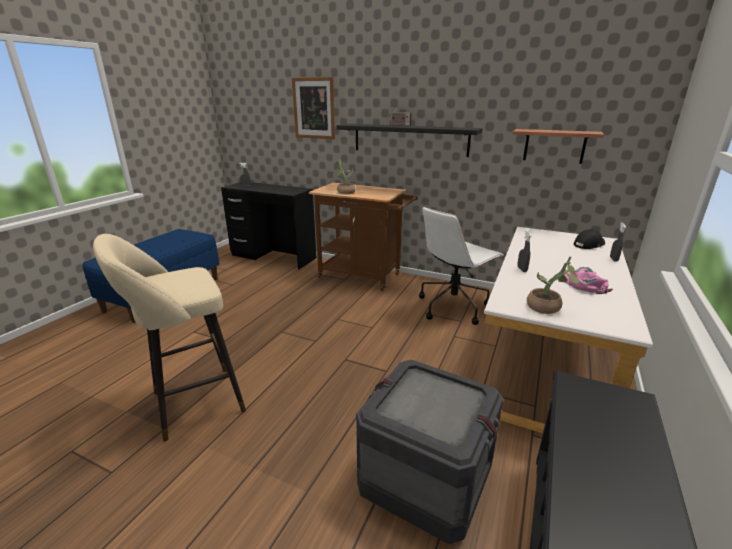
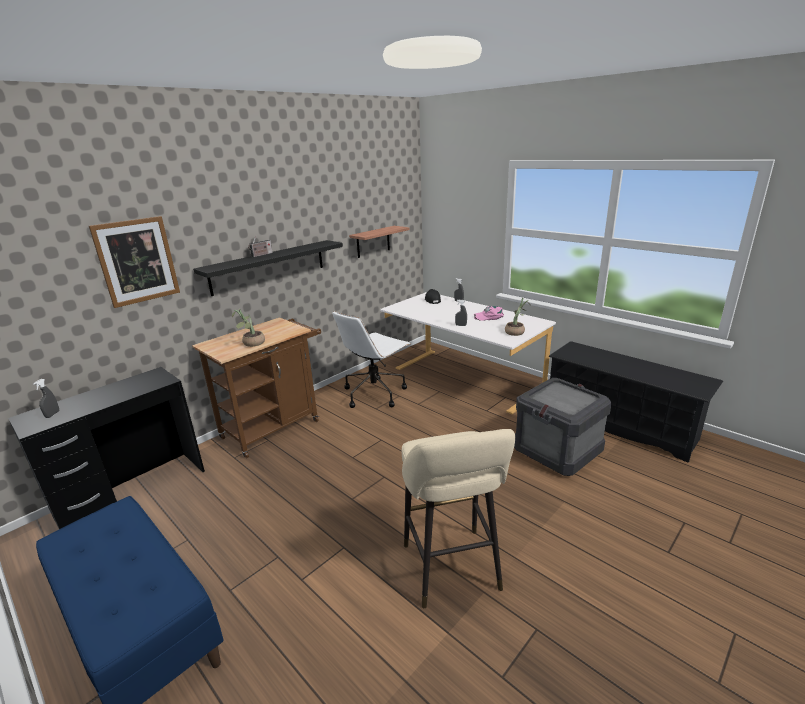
camera: 70 degrees left, 0 degrees up
white office chair [419,207,504,325] -> white office chair turned 60 degrees clockwise [332,311,411,408]

